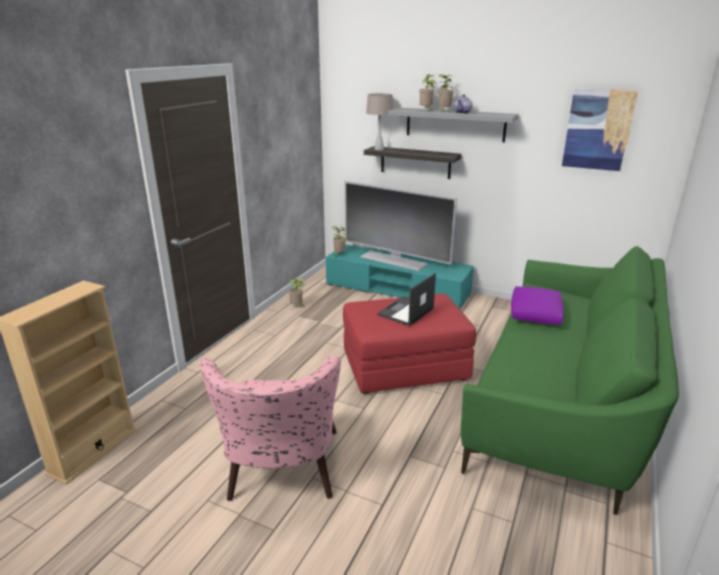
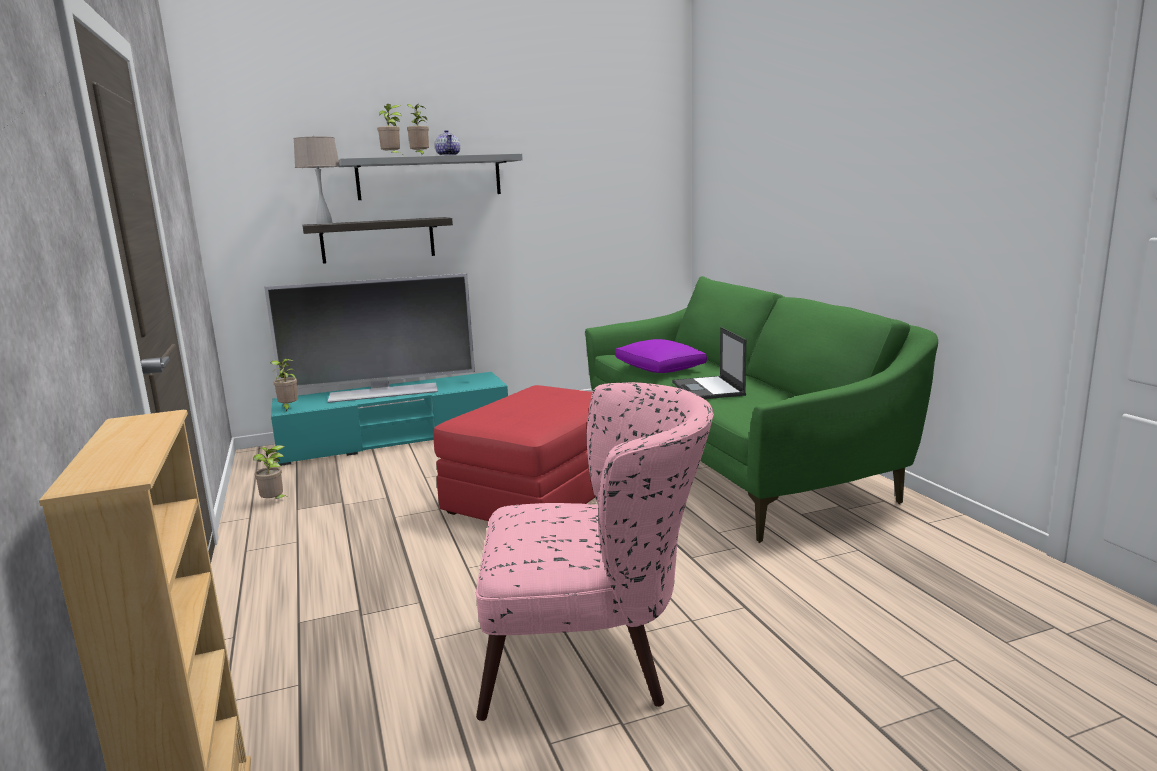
camera: 45 degrees left, 10 degrees down
pink armchair [200,355,341,501] -> pink armchair turned 45 degrees counterclockwise [476,382,714,721]
laptop [377,273,436,326] -> laptop moved to [672,327,746,399]
picture [562,88,638,171] -> none

